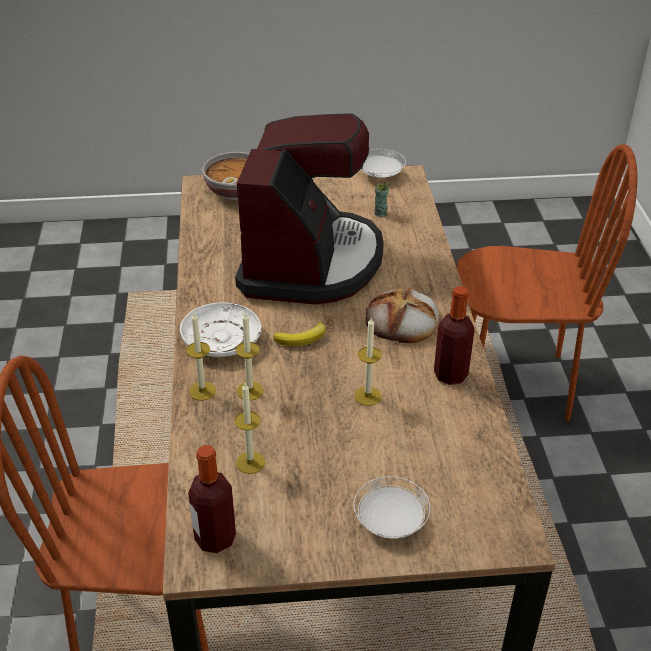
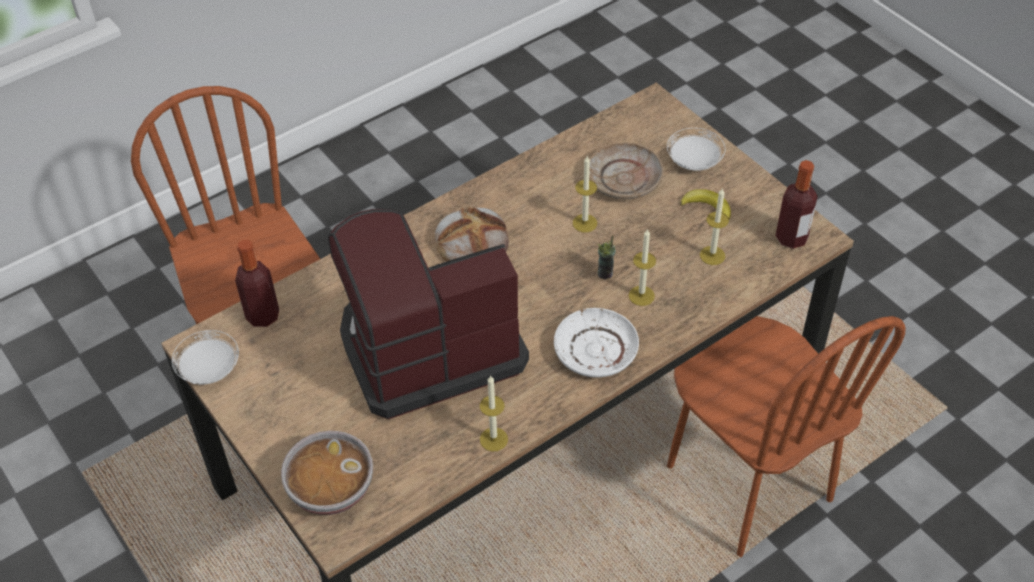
camera: 120 degrees left, 10 degrees up
candle [186,313,216,401] -> candle moved to [480,375,508,451]
banana [273,322,326,346] -> banana moved to [680,189,731,220]
cup [375,182,389,217] -> cup moved to [598,236,616,279]
bottle [434,286,475,385] -> bottle moved to [235,240,279,327]
none -> beige plate [589,143,663,199]

